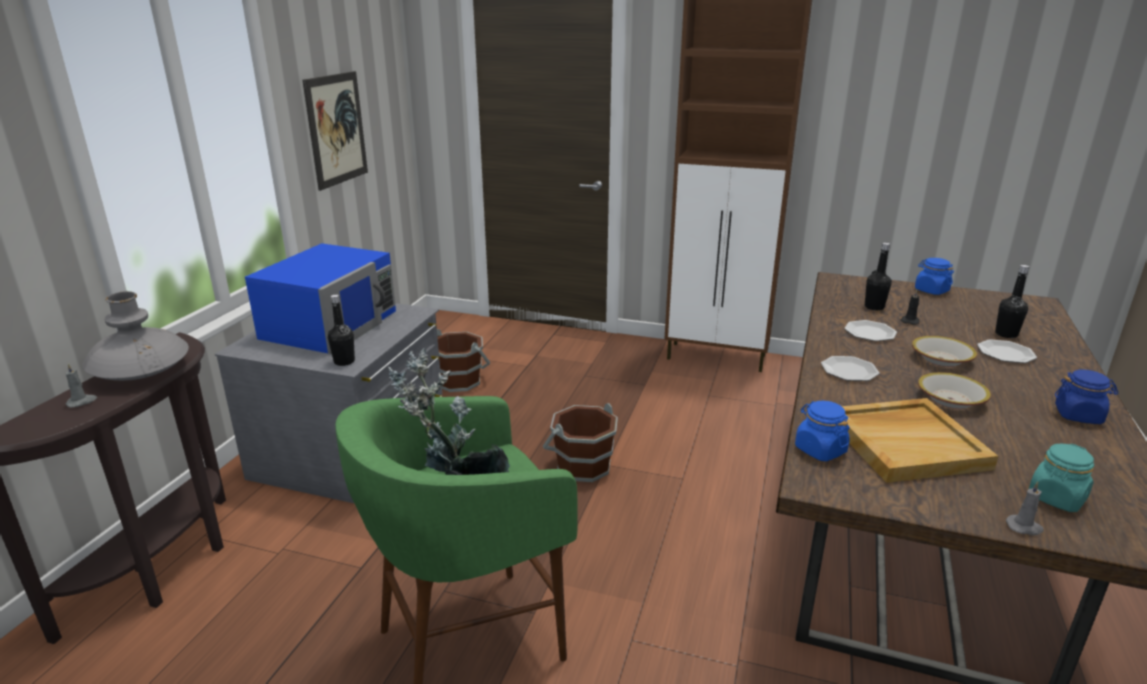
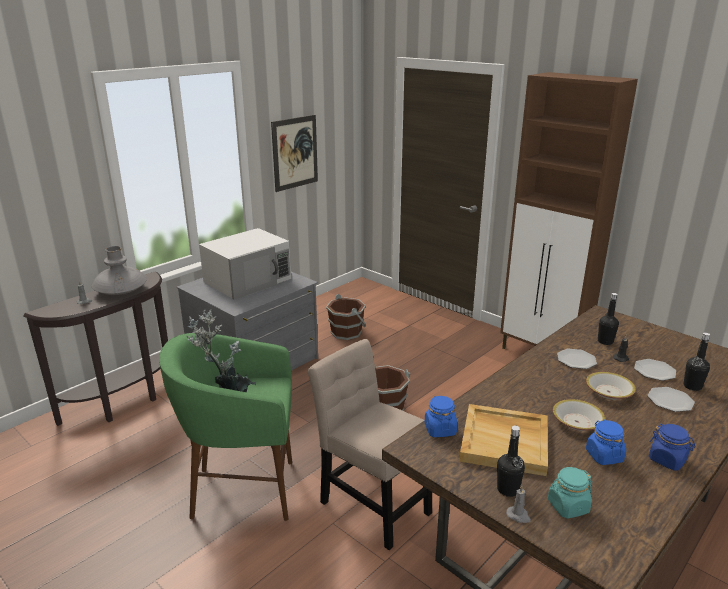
camera: 25 degrees right, 0 degrees up
blue microwave [245,243,396,354] -> white microwave [199,228,291,300]
black bottle [328,295,355,366] -> black bottle moved to [497,426,525,497]
plate [821,356,880,381] -> plate moved to [634,359,676,381]
blue jar [915,258,954,295] -> blue jar moved to [586,420,626,465]
none -> beige chair [308,339,432,550]

